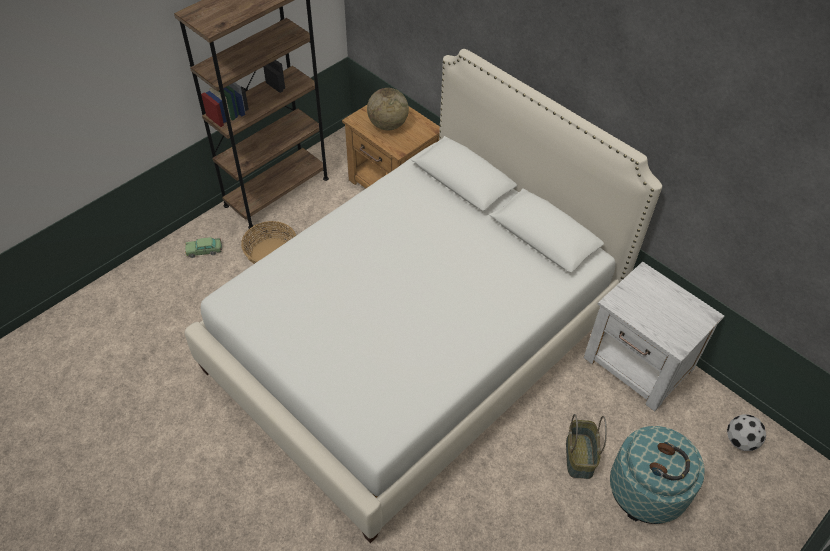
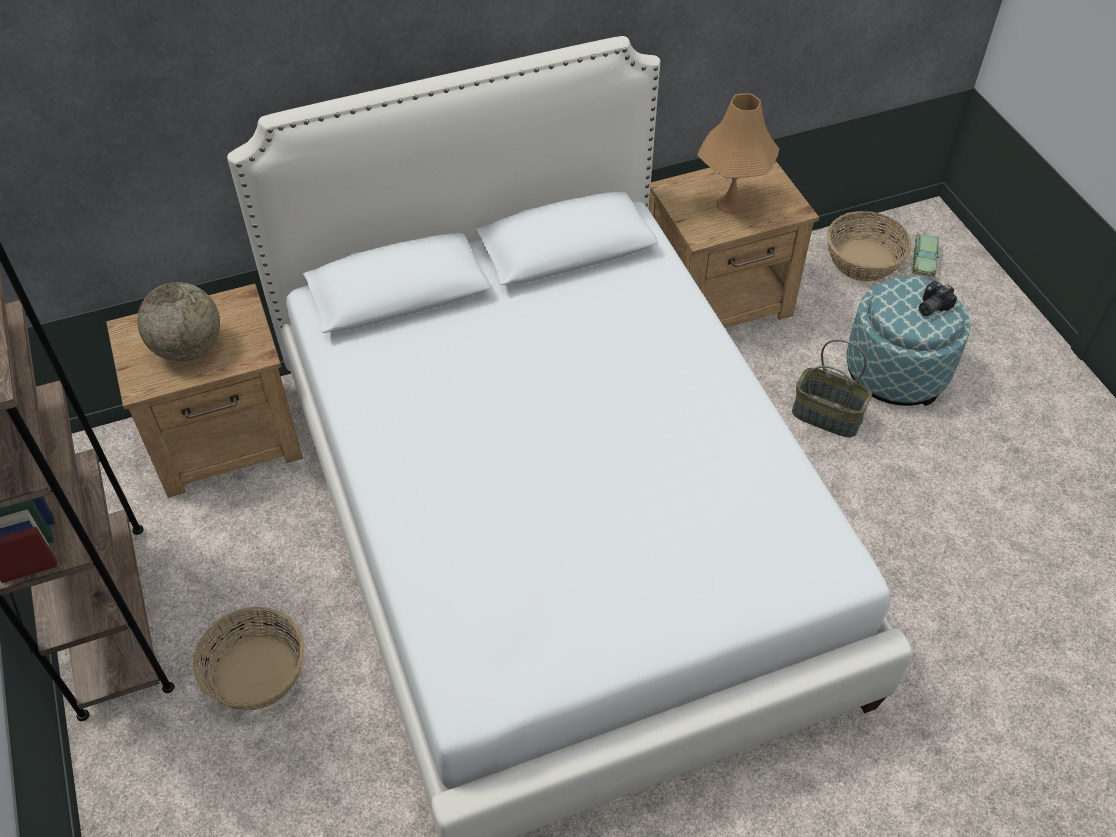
camera: 65 degrees left, 0 degrees up
toy car [185,237,222,258] -> toy car moved to [912,233,939,277]
white nightstand [584,261,724,412] -> brown nightstand [649,161,819,328]
headphones [650,442,690,481] -> camera [919,281,957,316]
football [727,414,766,451] -> basket [827,211,912,282]
none -> orange table lamp [698,93,779,214]

